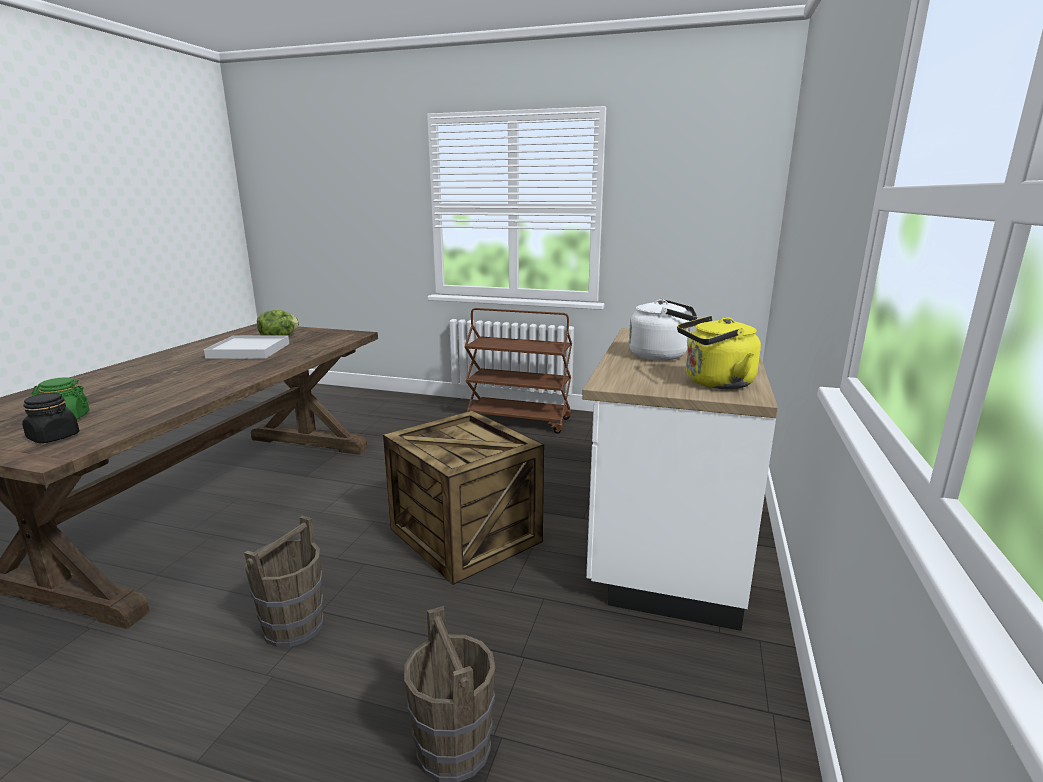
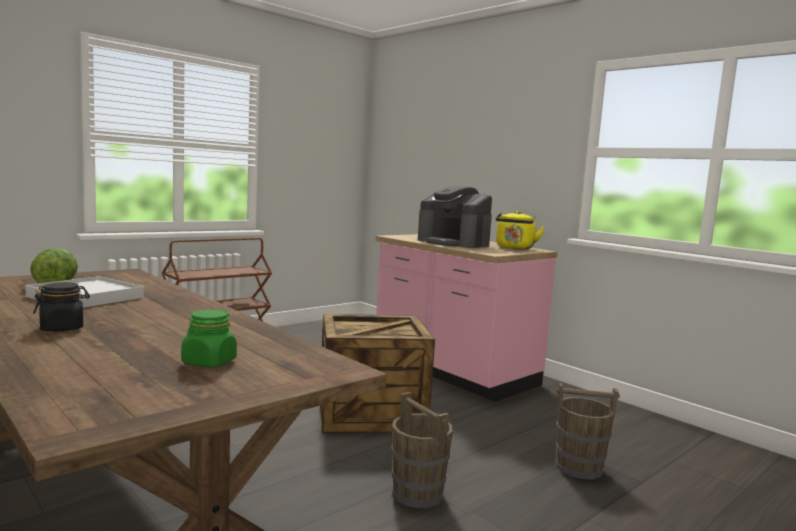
camera: 60 degrees left, 10 degrees down
black jar [22,393,79,443] -> black jar moved to [33,282,90,331]
white counter [582,328,778,631] -> pink counter [376,234,557,402]
white kettle [629,299,698,361] -> coffee machine [418,186,492,248]

